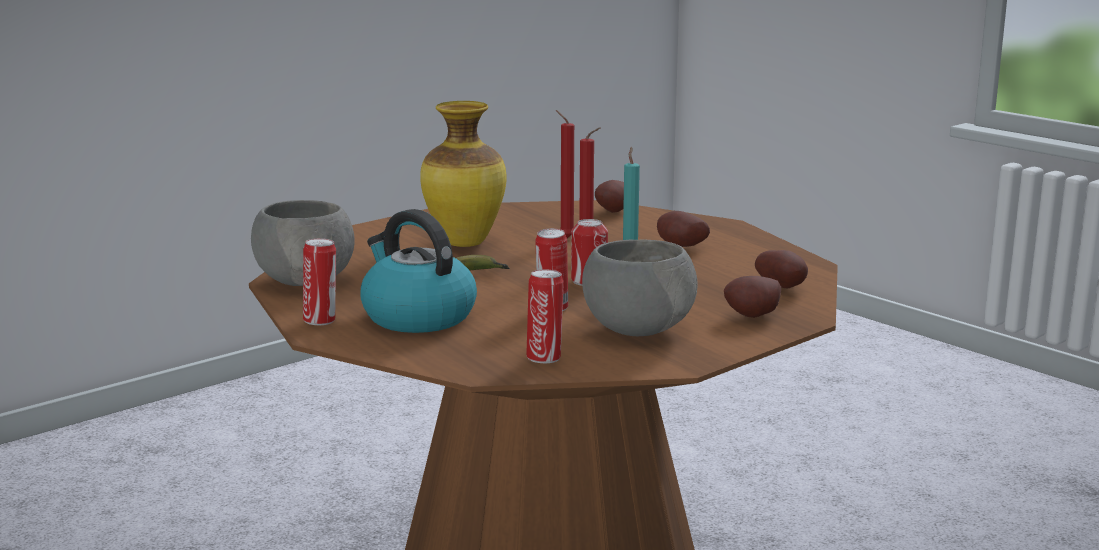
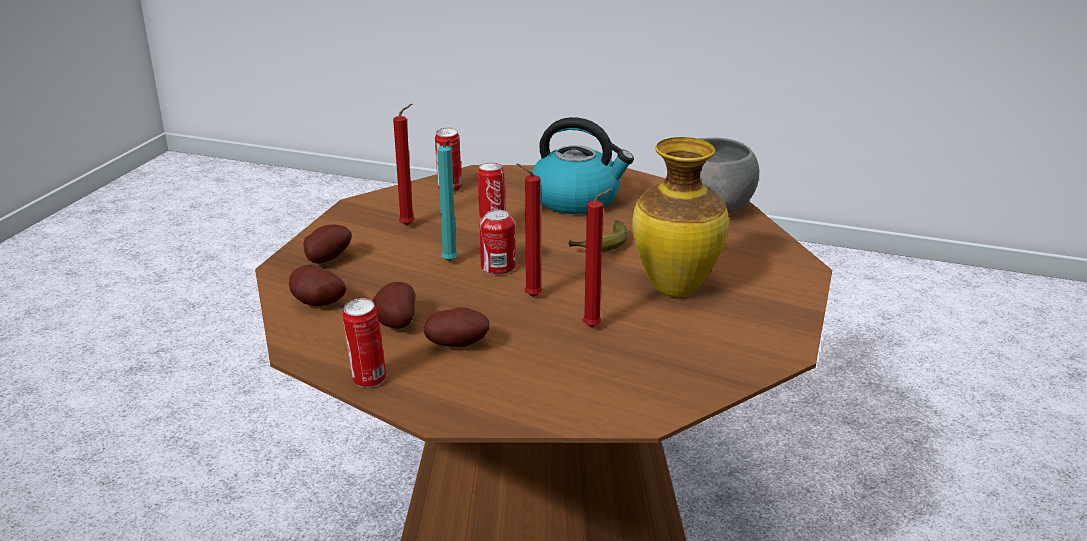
camera: 150 degrees right, 10 degrees up
can [303,238,336,325] -> can moved to [342,298,386,388]
grey bowl [582,240,697,336] -> red candle [393,104,415,226]
potato [595,180,624,213] -> potato moved to [373,282,415,329]

